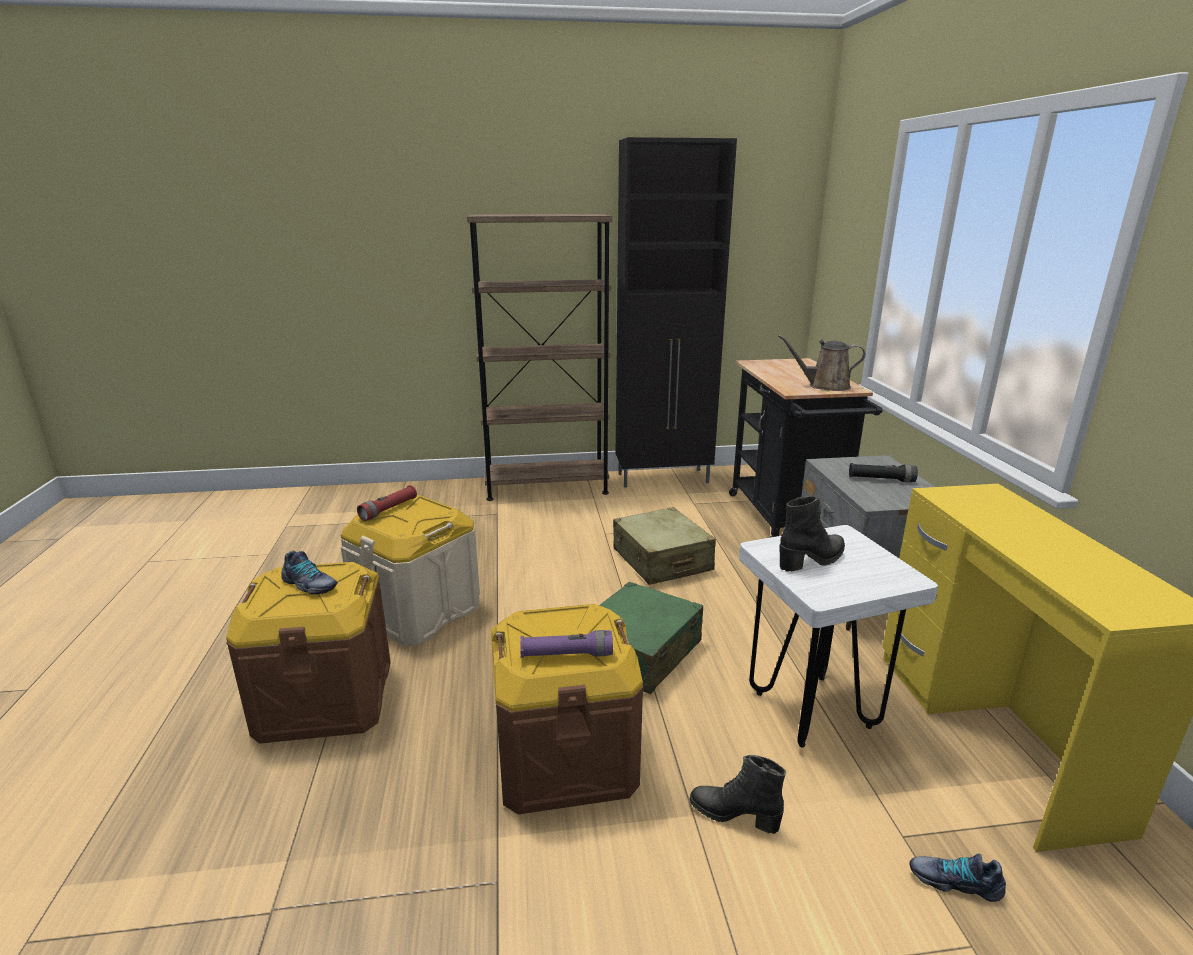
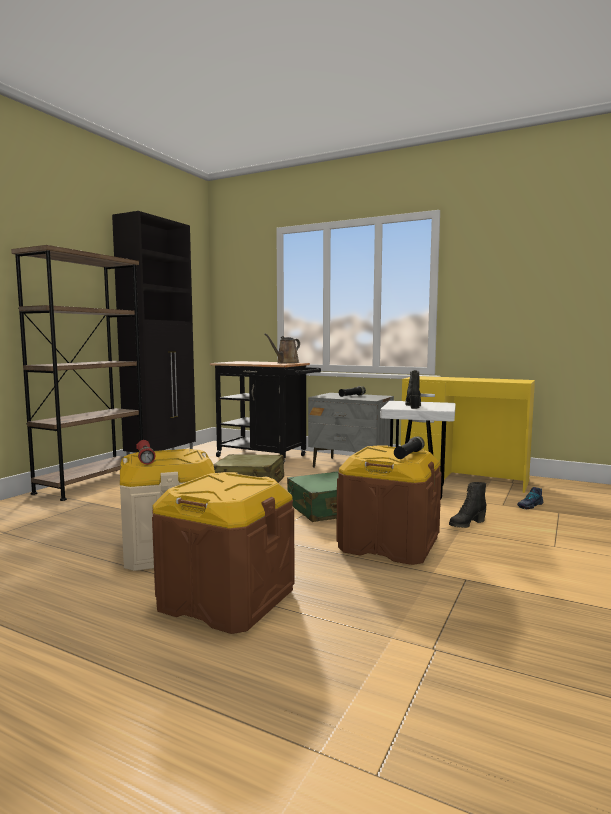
camera: 55 degrees left, 15 degrees down
shoe [281,551,338,595] -> none
purple flashlight [520,630,613,658] -> black flashlight [394,437,425,459]

